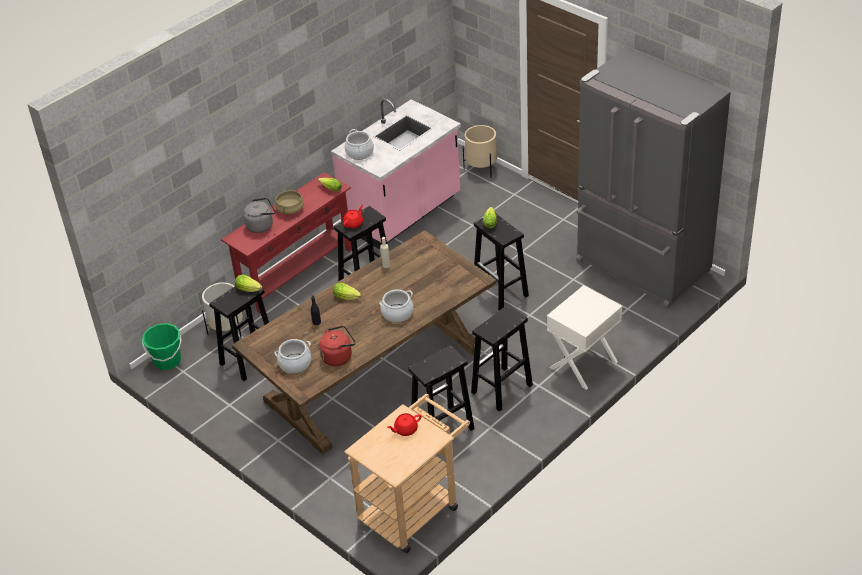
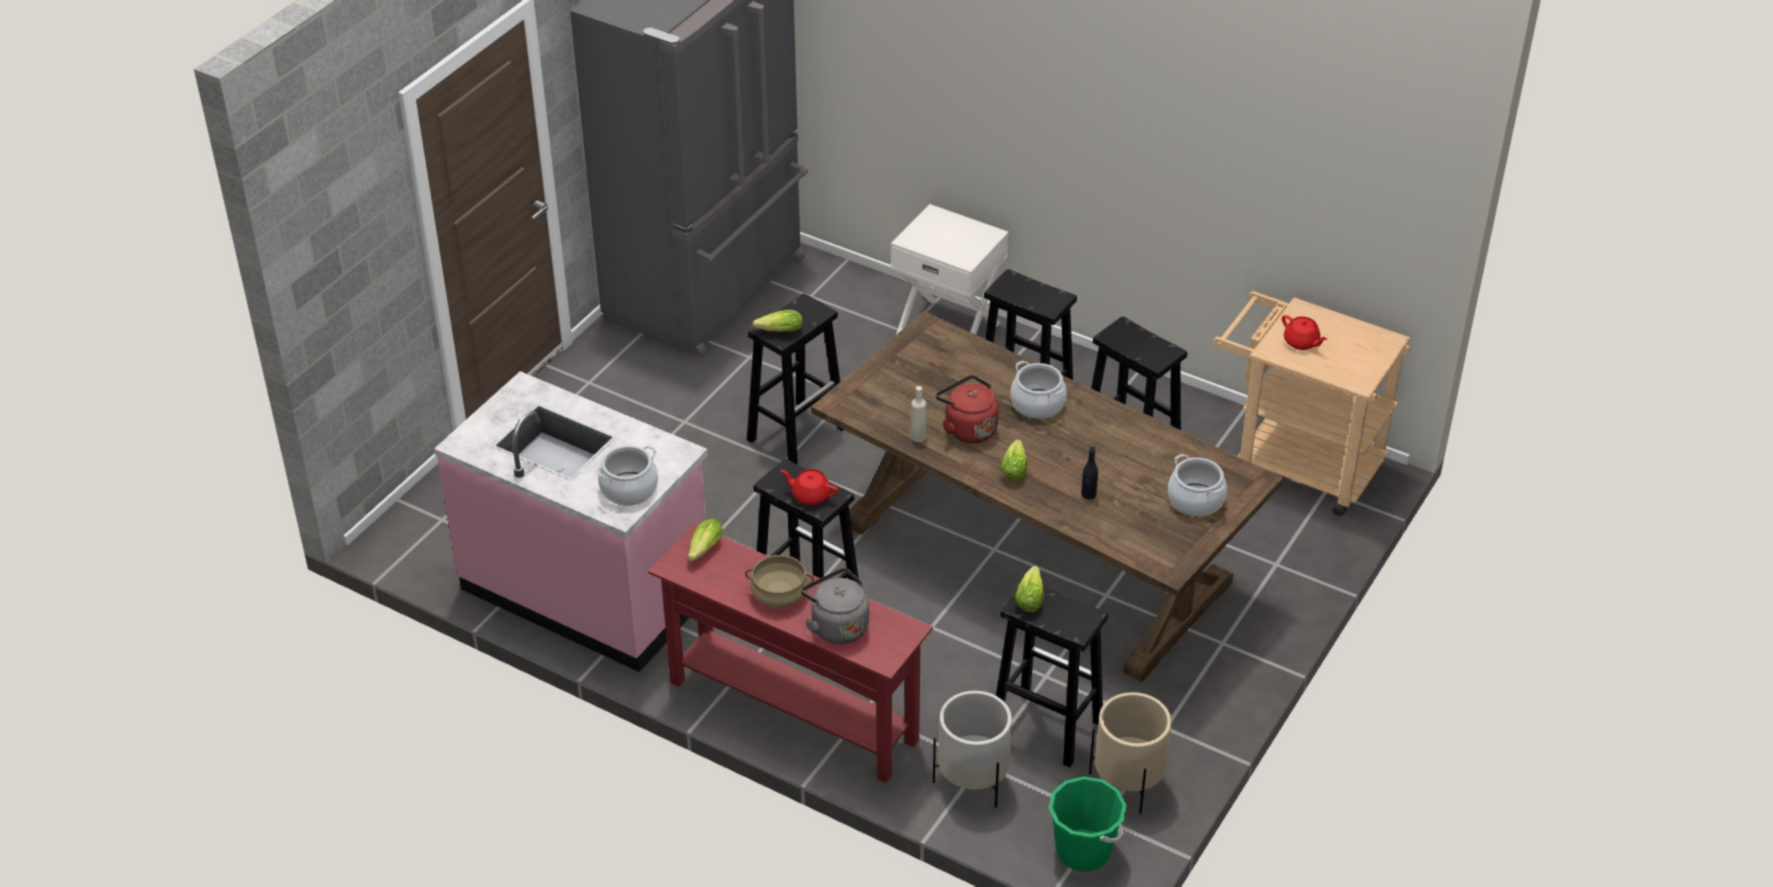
camera: 105 degrees left, 0 degrees up
red kettle [319,326,356,366] -> red kettle moved to [936,375,999,443]
beige planter [463,125,497,178] -> beige planter moved to [1089,692,1171,814]

